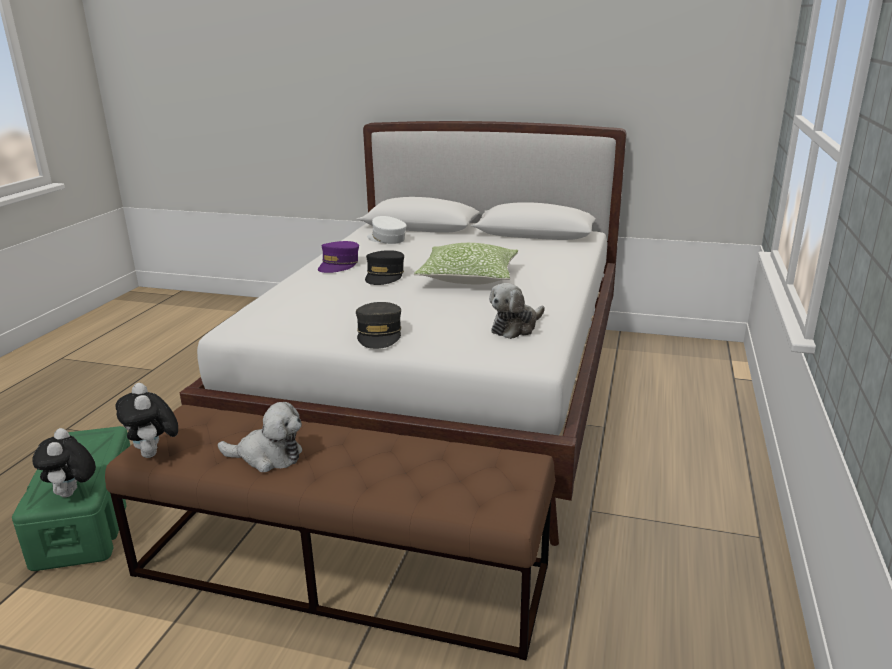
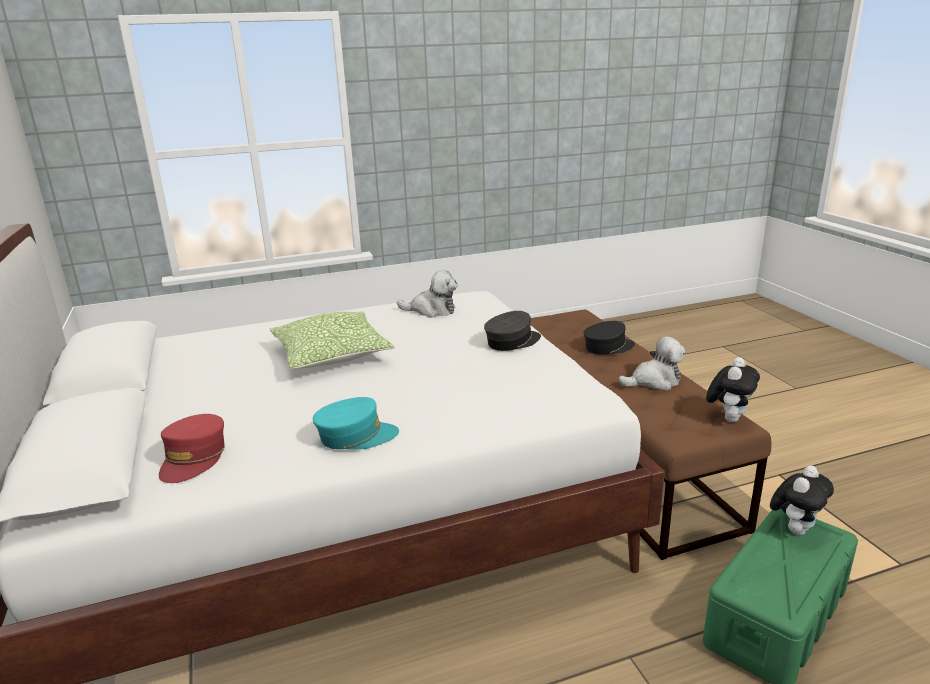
camera: 125 degrees left, 0 degrees up
plush toy [218,402,302,472] -> plush toy turned 105 degrees clockwise [618,336,685,390]
purple cap [318,241,359,273] -> turquoise cap [313,397,399,450]
black cap [365,250,404,285] -> black cap moved to [583,321,635,354]
white cap [367,216,407,244] -> red cap [159,414,225,483]

